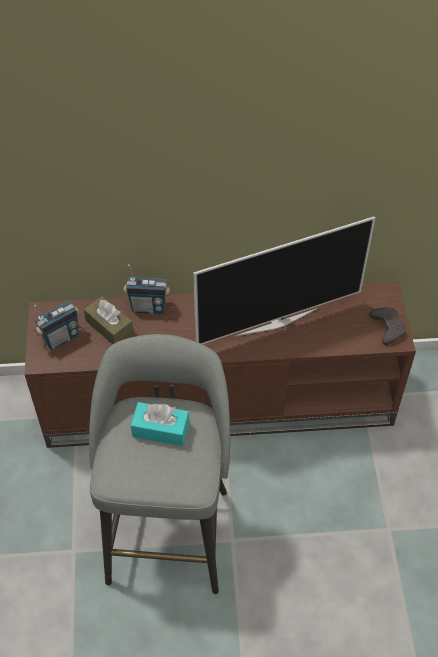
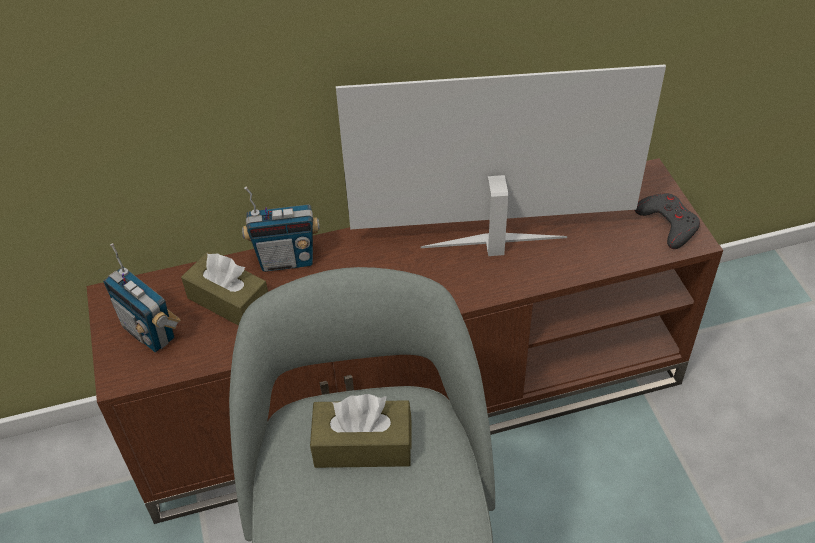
camera: 10 degrees left, 5 degrees down
radio [34,301,79,350] -> radio turned 90 degrees clockwise [103,243,180,353]
turquoise tissue box [131,402,189,446] -> brown tissue box [310,394,411,468]
television [193,216,375,344] -> television turned 150 degrees counterclockwise [336,65,666,256]

